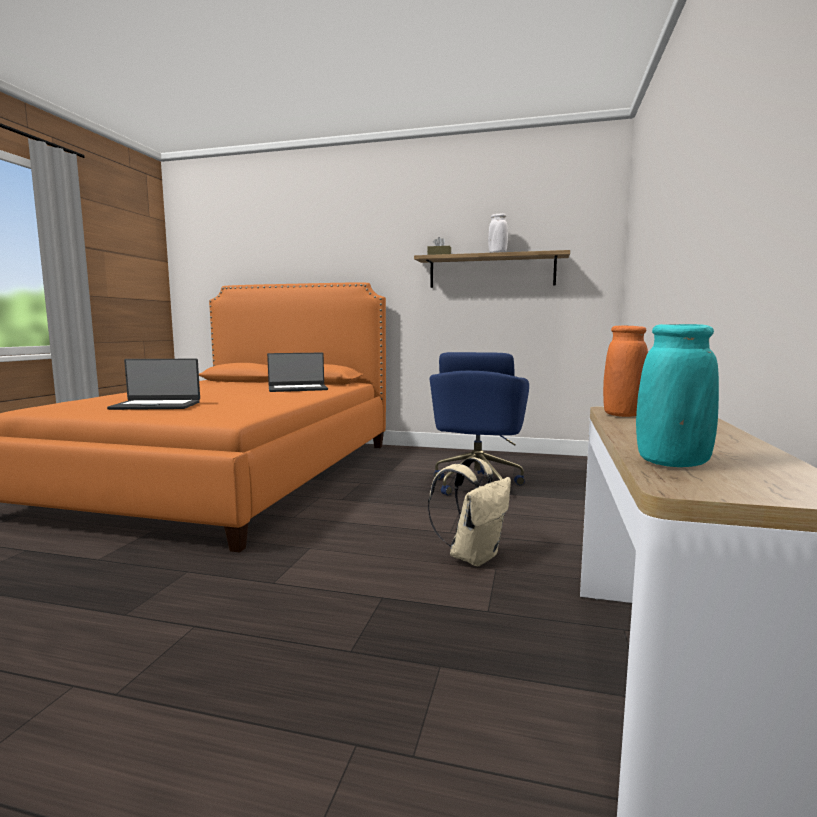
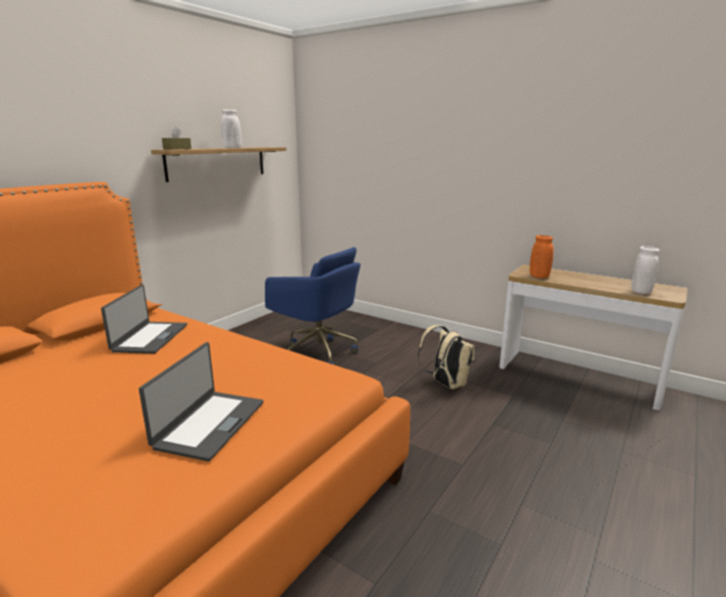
camera: 70 degrees left, 10 degrees up
turquoise vase [636,324,719,467] -> white vase [631,246,660,294]

